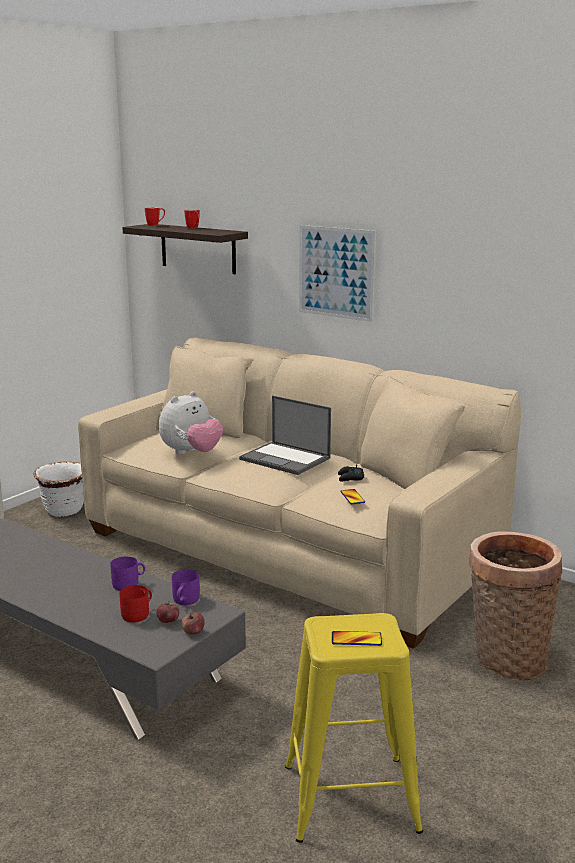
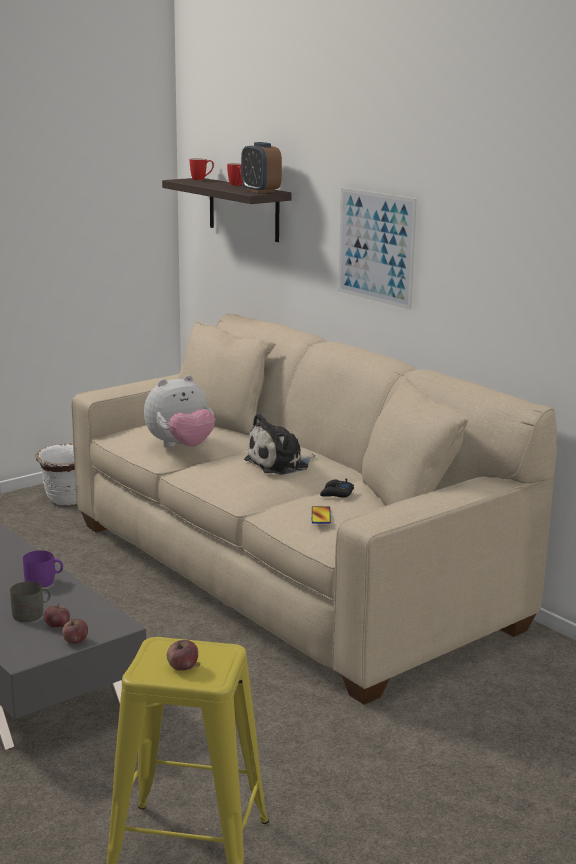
camera: 15 degrees right, 0 degrees up
red mug [119,585,152,623] -> grey mug [10,582,51,622]
purple mug [172,569,200,605] -> none
laptop [239,396,331,475] -> plush toy [244,413,315,475]
phone [332,631,382,646] -> apple [167,640,198,671]
basket [469,531,562,680] -> none
none -> alarm clock [241,142,282,193]

